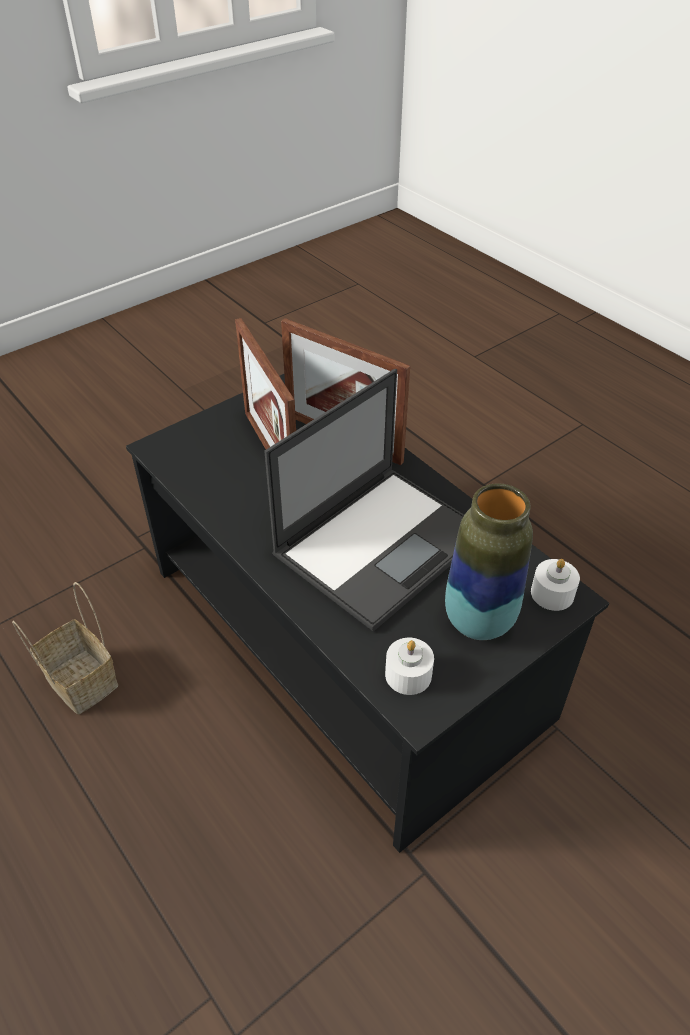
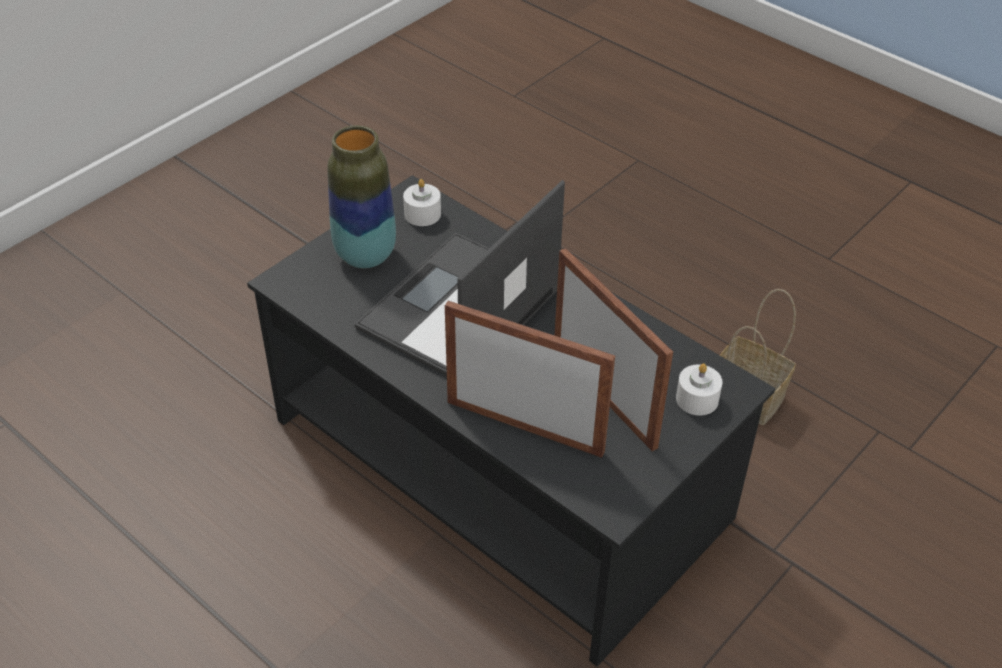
camera: 170 degrees right, 0 degrees up
white candle [531,559,580,611] -> white candle moved to [676,363,723,416]

